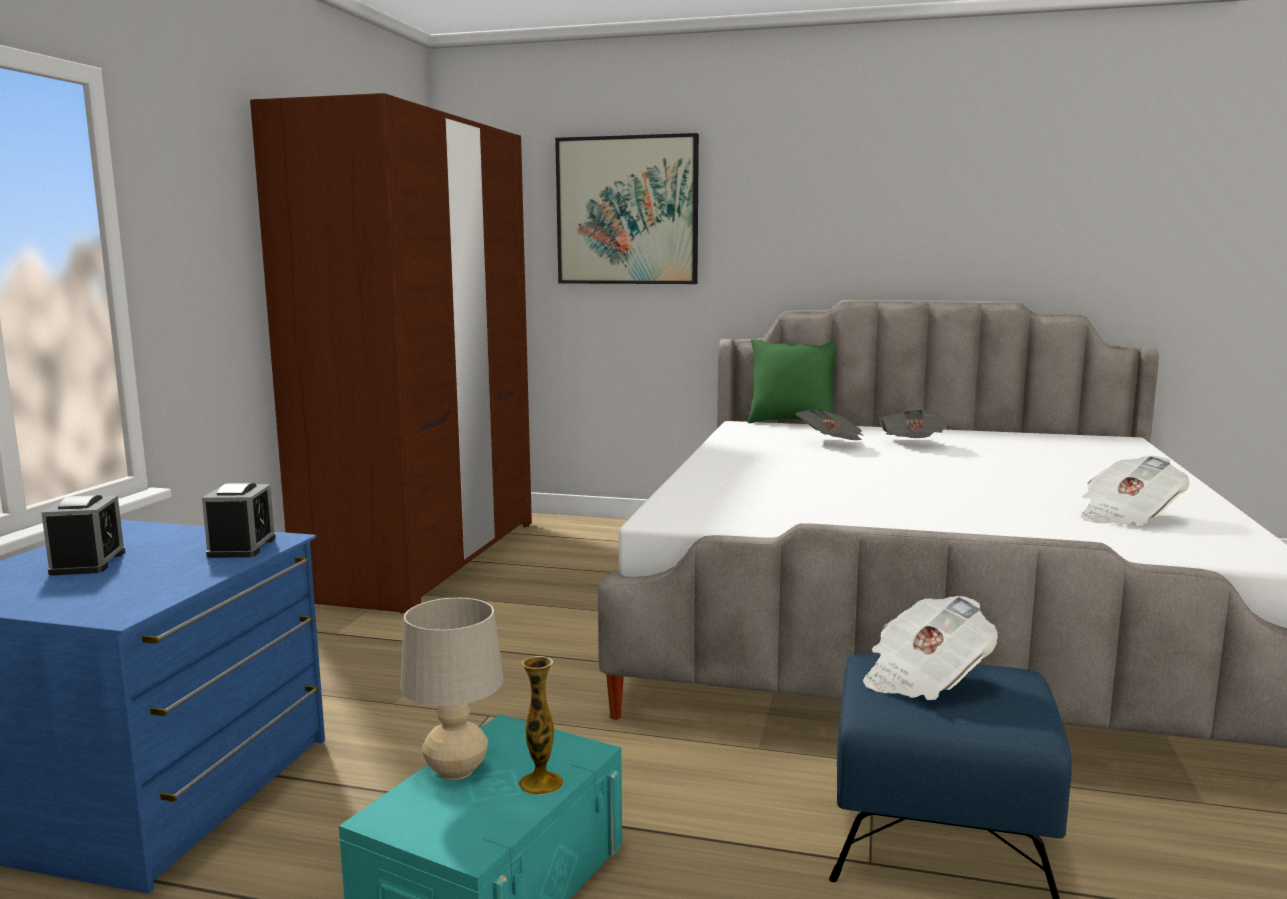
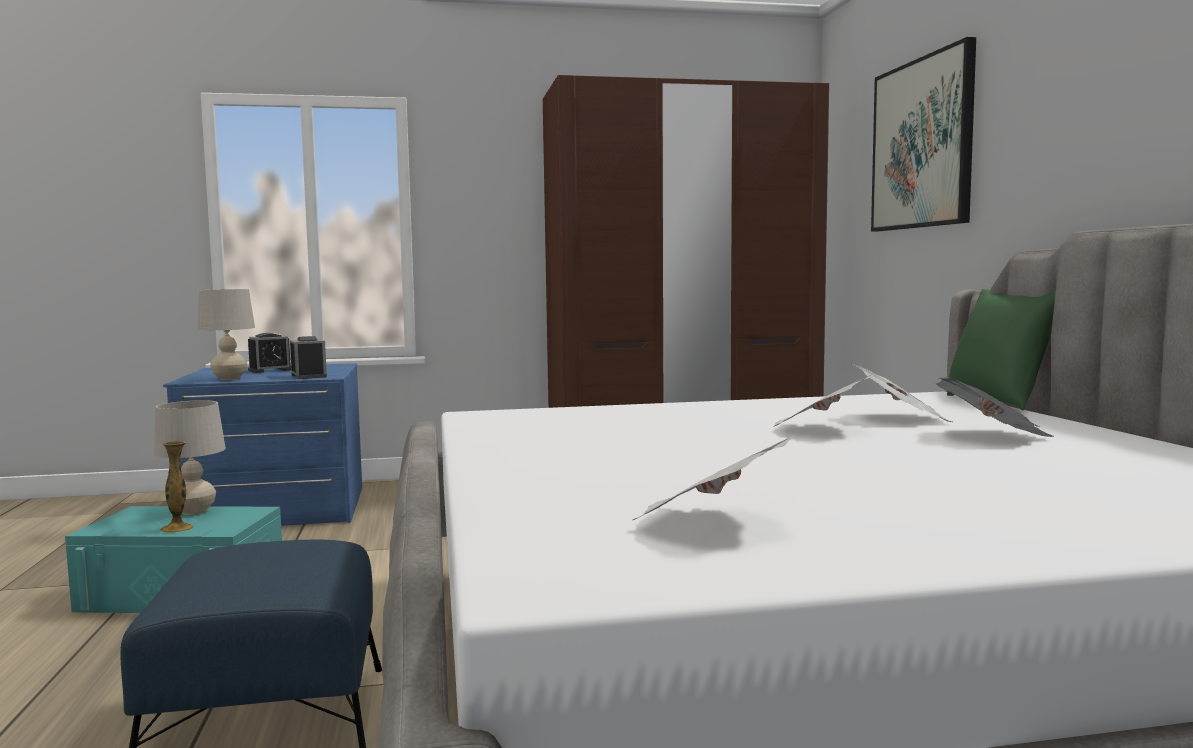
camera: 65 degrees right, 5 degrees down
alarm clock [202,483,276,558] -> alarm clock turned 90 degrees counterclockwise [290,336,327,379]
newspaper [863,596,998,700] -> newspaper moved to [773,374,874,427]
none -> beige table lamp [197,289,255,380]

